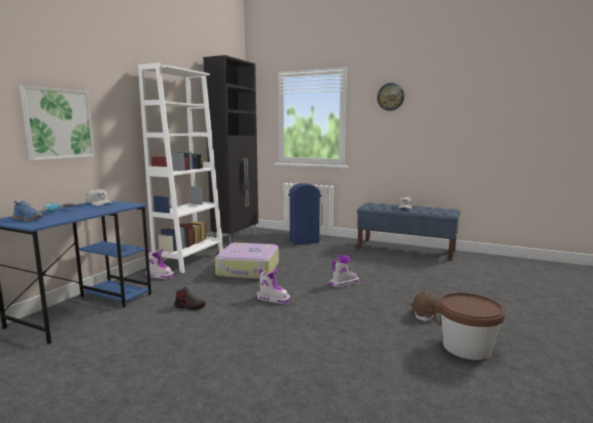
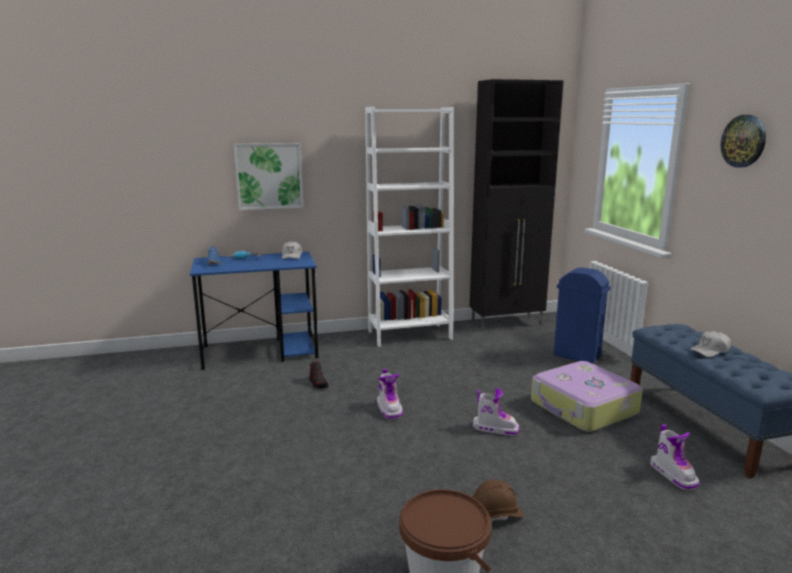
camera: 50 degrees right, 5 degrees up
boot [146,249,174,279] -> boot moved to [650,424,700,490]
suitcase [215,243,279,279] -> suitcase moved to [531,361,643,432]

